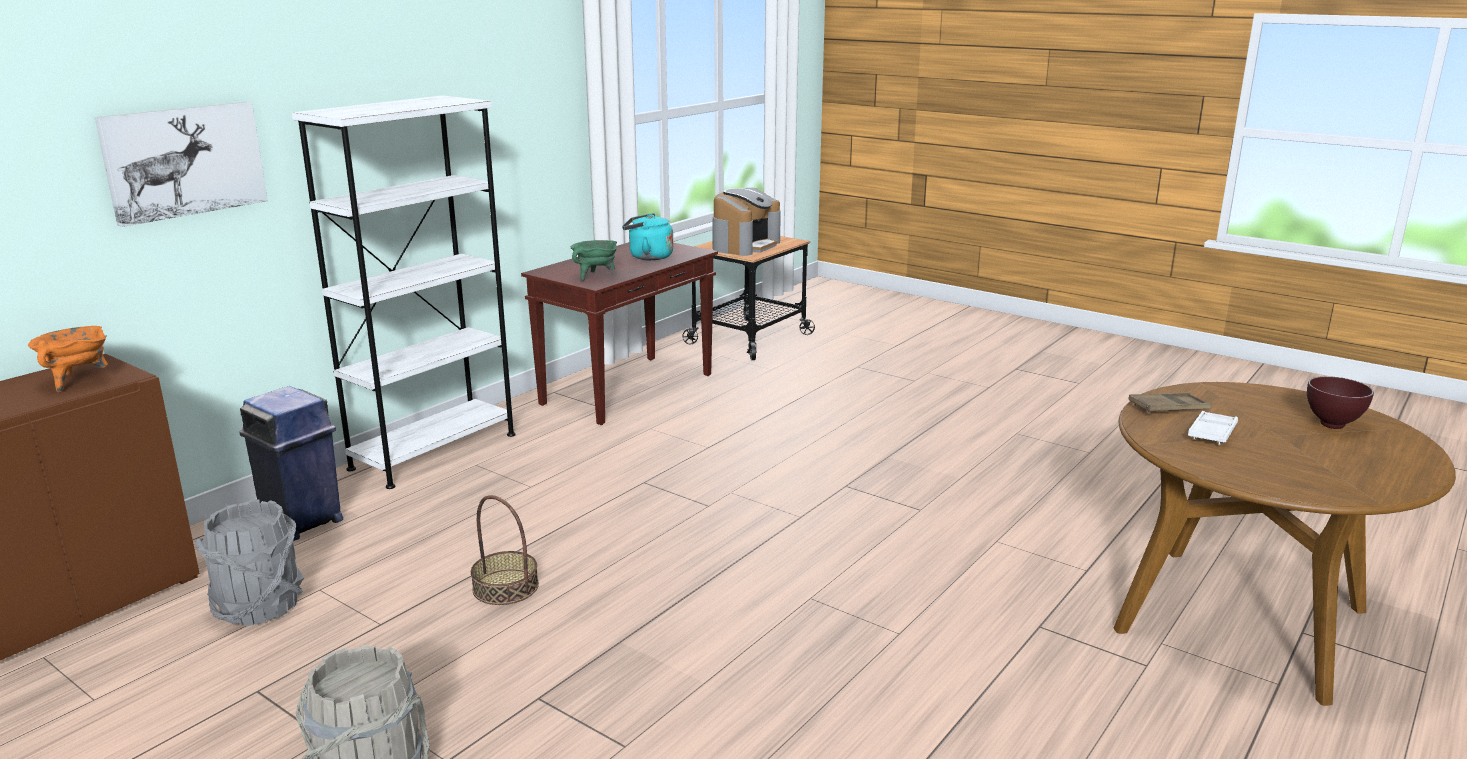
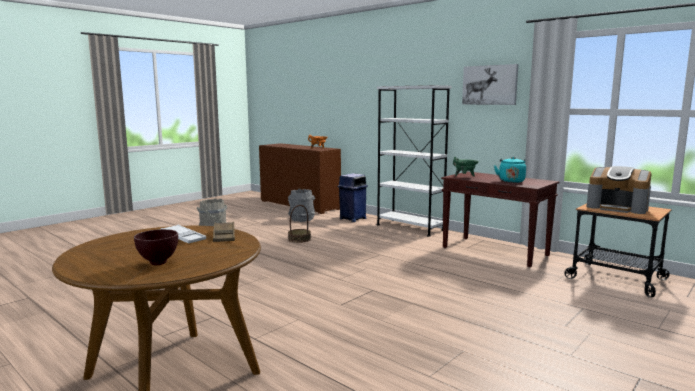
camera: 95 degrees right, 10 degrees down
picture [94,102,268,227] -> picture moved to [462,64,518,105]

